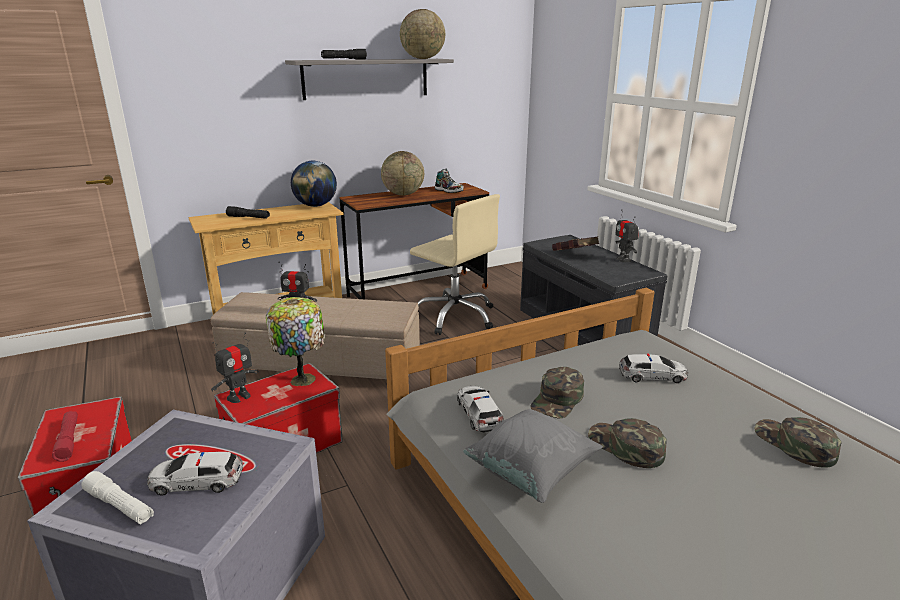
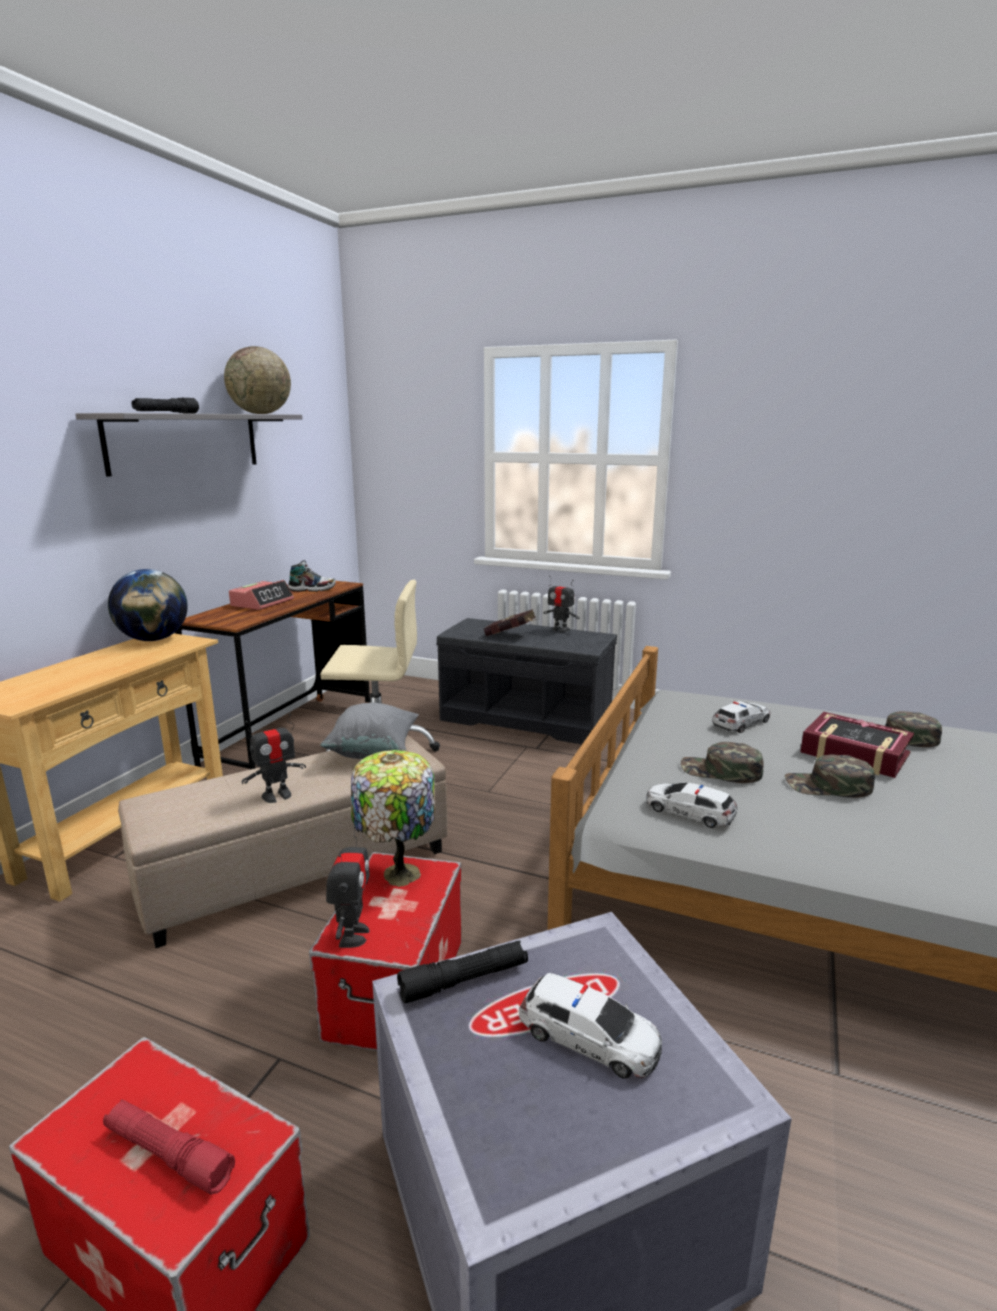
camera: 40 degrees left, 5 degrees down
white flashlight [81,471,154,524] -> none
toy car [147,452,243,495] -> toy car turned 105 degrees counterclockwise [519,973,662,1079]
black flashlight [226,206,270,219] -> black flashlight moved to [397,940,528,1003]
globe [381,151,424,196] -> alarm clock [229,580,294,610]
grey pillow [463,409,603,503] -> grey pillow moved to [321,703,419,759]
green cap [531,367,584,418] -> green cap turned 120 degrees clockwise [681,742,764,783]
none -> book [801,712,914,778]

